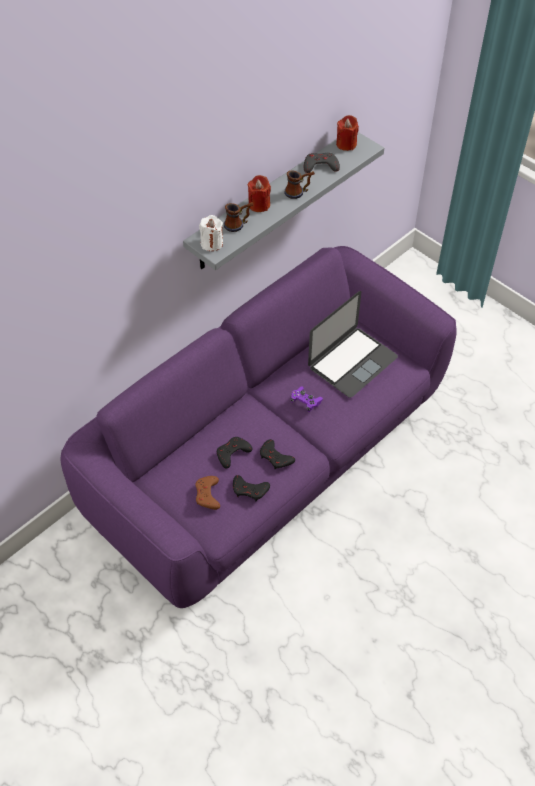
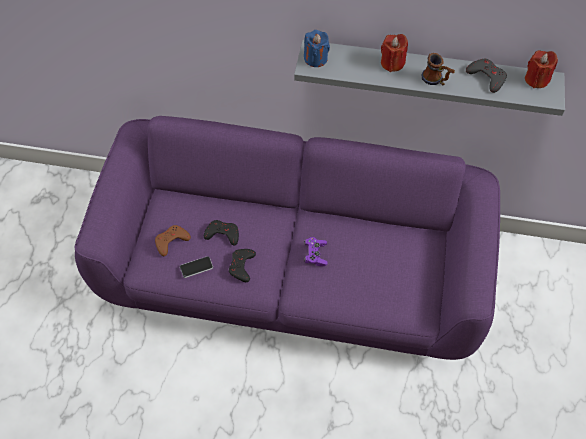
camera: 55 degrees right, 5 degrees up
white candle [199,215,223,251] -> blue candle [304,30,330,67]
mug [224,202,253,232] -> none
black game controller [233,475,270,502] -> phone [180,256,213,278]
laptop [308,291,398,398] -> none

